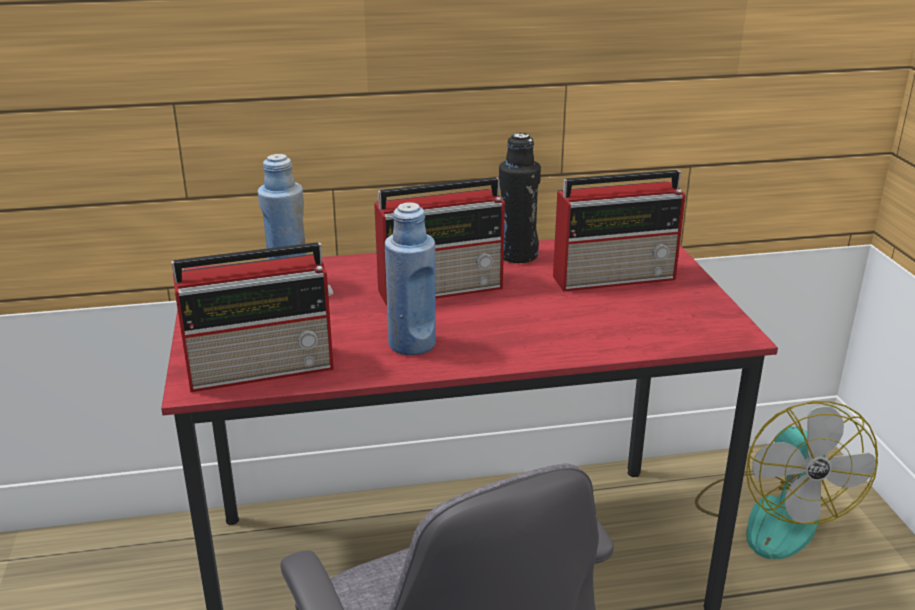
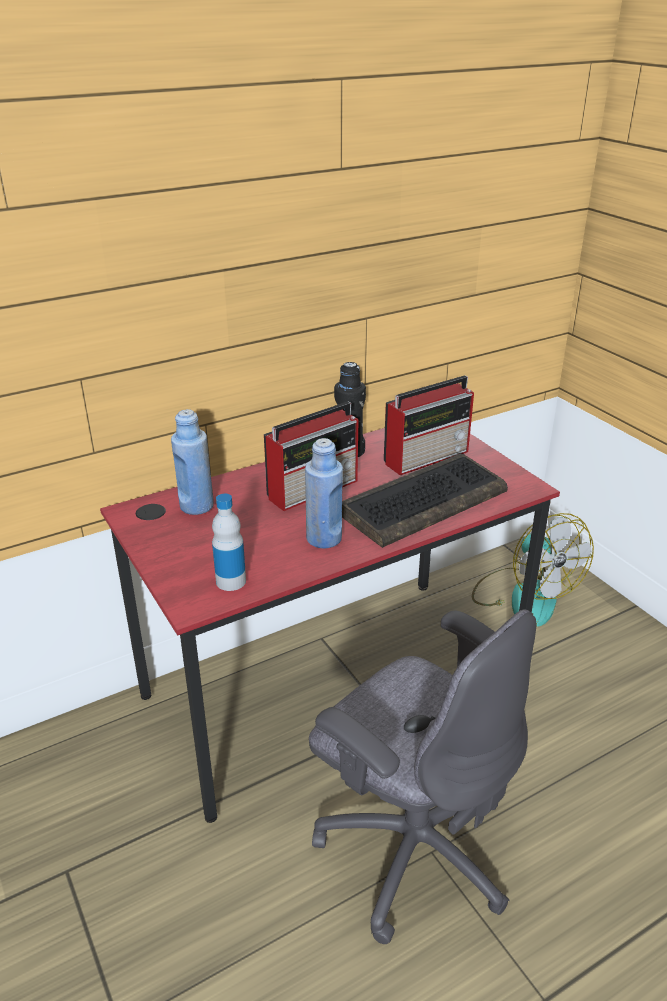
camera: 20 degrees left, 5 degrees up
radio [171,242,334,393] -> bottle [212,494,246,591]
none -> keyboard [342,454,508,548]

